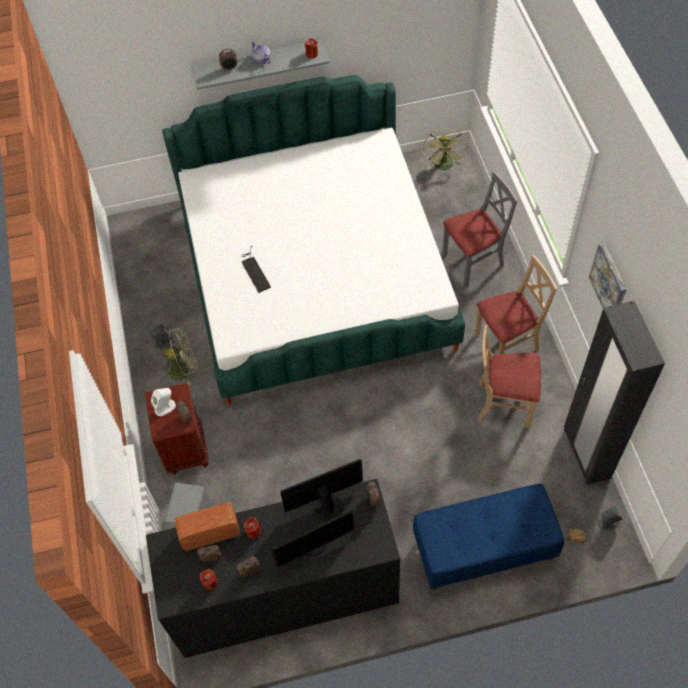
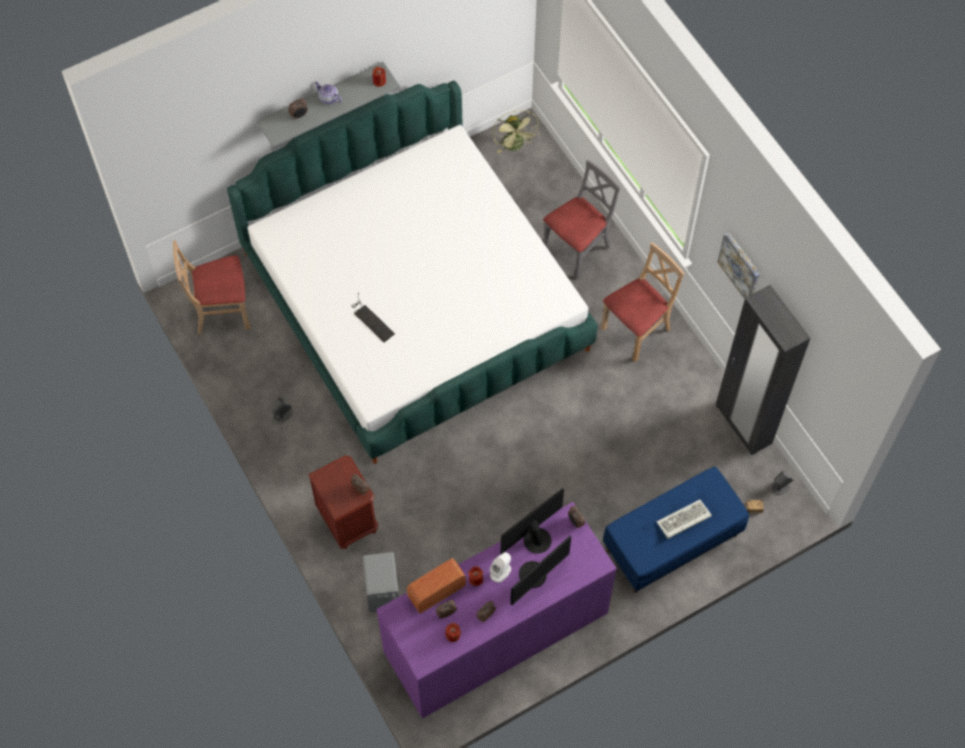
camera: 20 degrees left, 5 degrees up
black dresser [146,479,400,658] -> purple dresser [377,502,617,719]
white speaker [151,388,176,416] -> white speaker moved to [489,552,511,583]
green fan [163,328,197,385] -> none
beige chair [478,325,541,428] -> beige chair moved to [173,240,250,334]
none -> keyboard [657,499,712,539]

